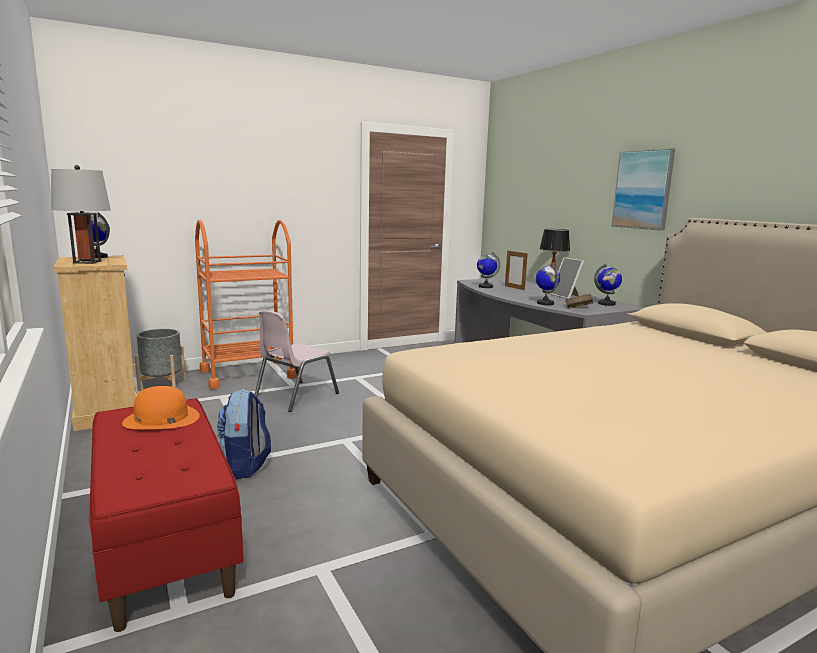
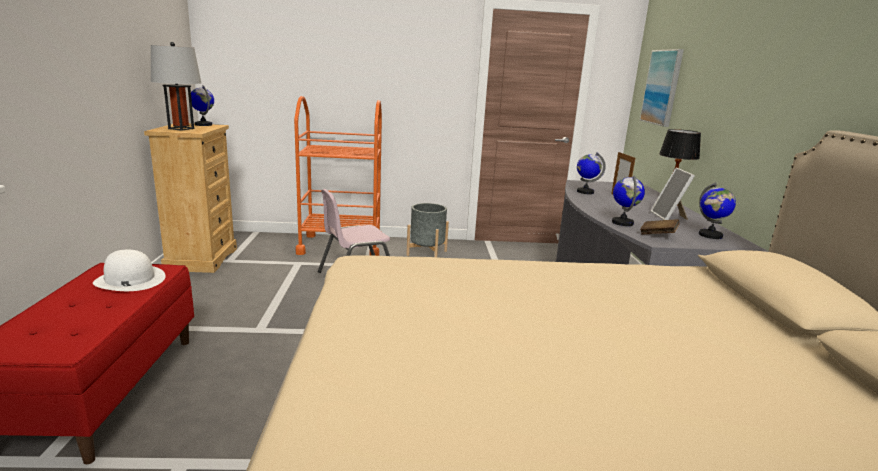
camera: 25 degrees right, 5 degrees up
orange hat [122,386,200,429] -> white hat [93,249,166,291]
grey planter [135,329,186,391] -> grey planter moved to [406,203,449,257]
backpack [217,389,271,479] -> none
picture [612,148,675,231] -> picture moved to [640,49,684,127]

